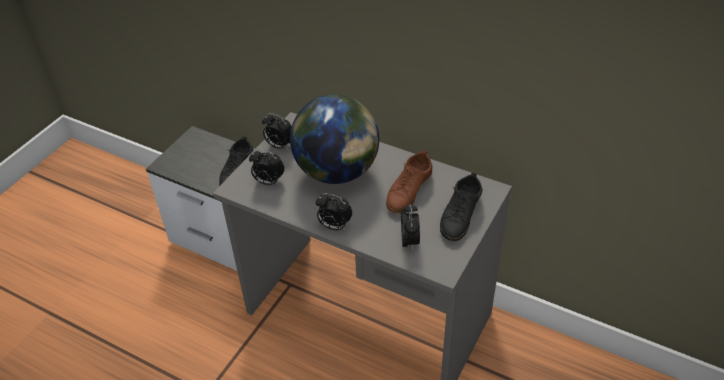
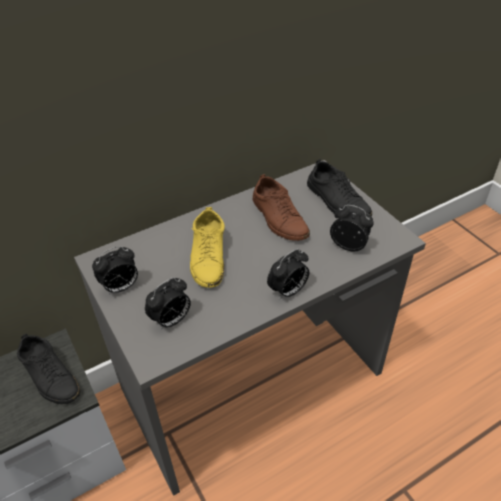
camera: 60 degrees left, 0 degrees up
globe [290,94,379,184] -> yellow shoe [190,207,225,288]

